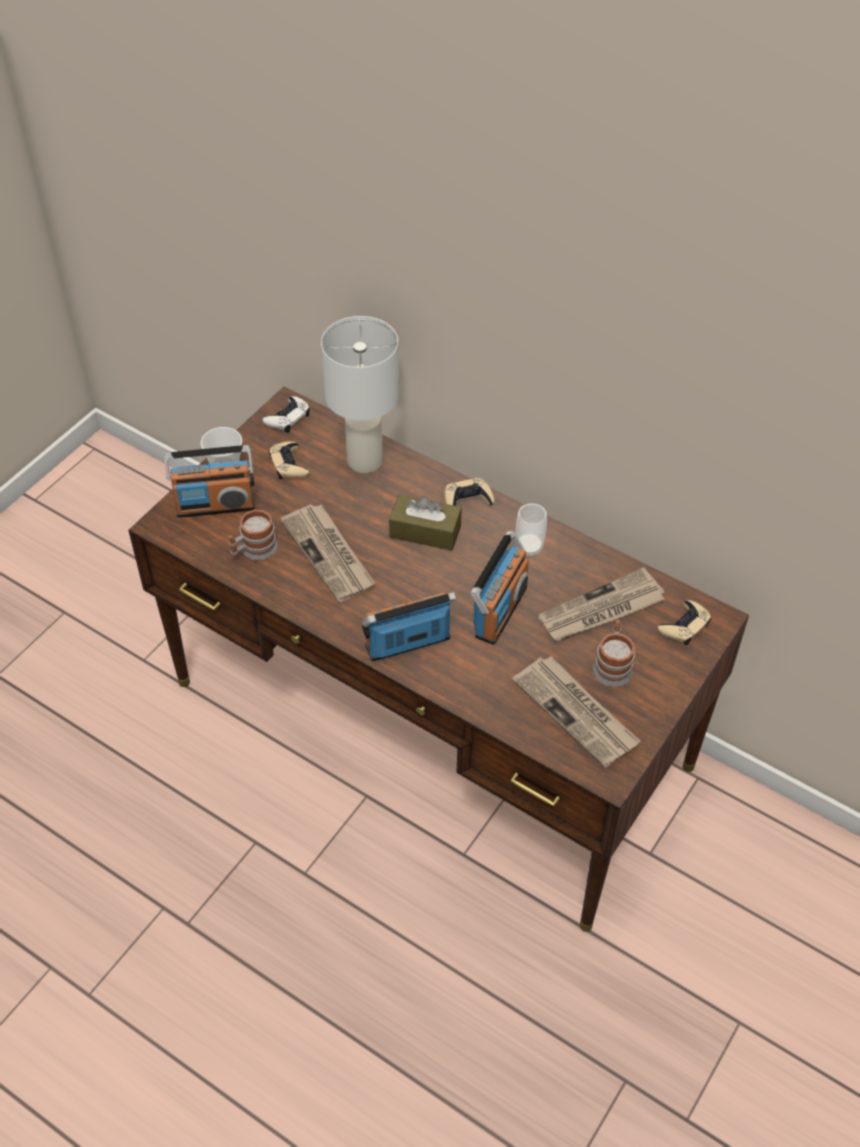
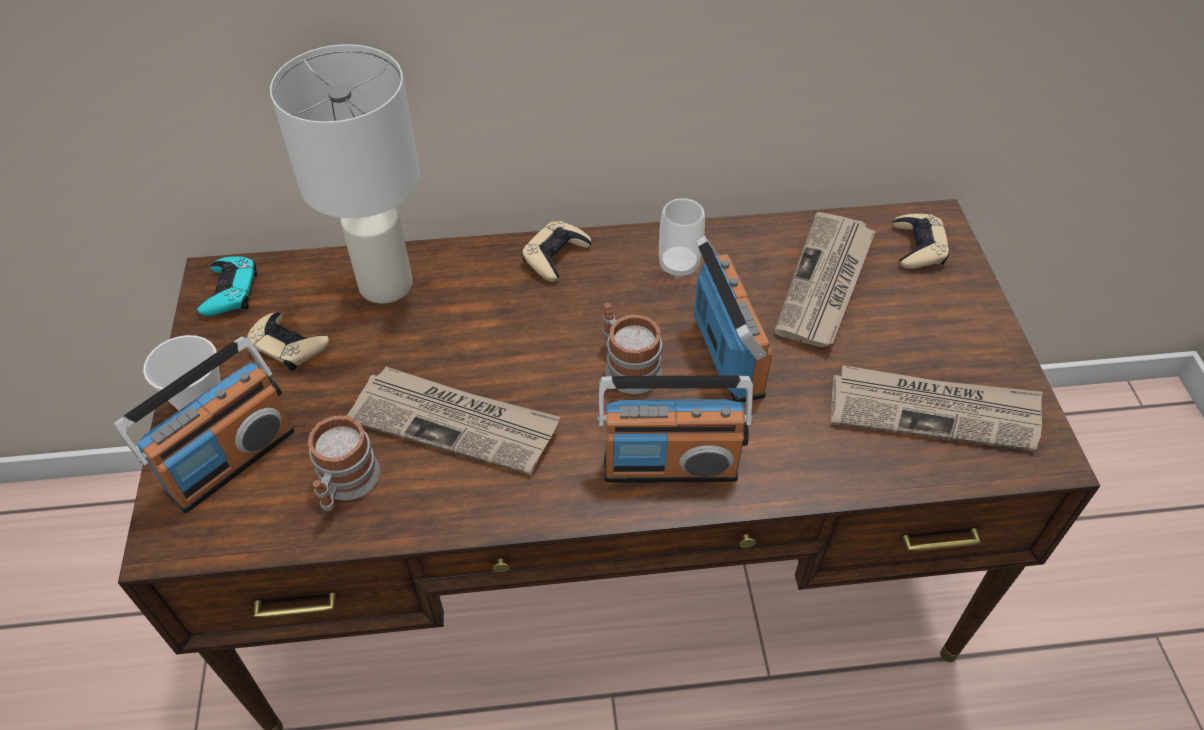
camera: 40 degrees left, 0 degrees up
white game controller [263,396,310,433] -> turquoise game controller [197,256,257,316]
radio [362,592,457,661] -> radio turned 120 degrees counterclockwise [598,376,753,483]
brown tissue box [389,494,462,551] -> none
mug [593,620,635,687] -> mug moved to [603,303,662,394]

